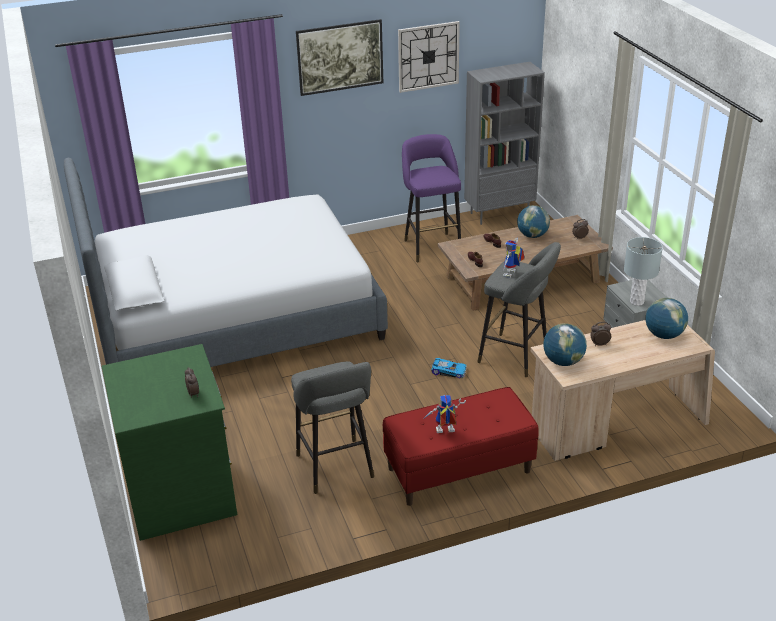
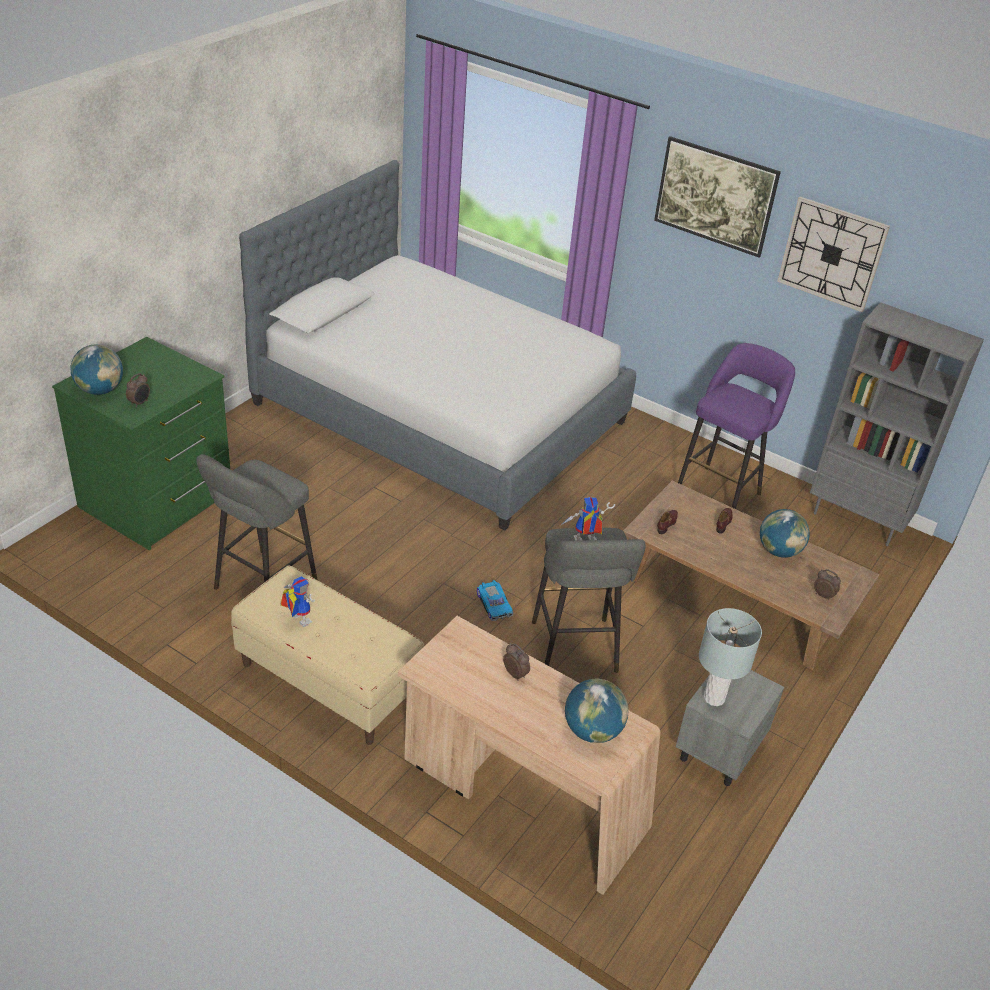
camera: 50 degrees right, 5 degrees up
red bench [383,387,539,506] -> beige bench [231,566,424,745]
globe [543,323,587,366] -> globe moved to [70,345,123,395]

